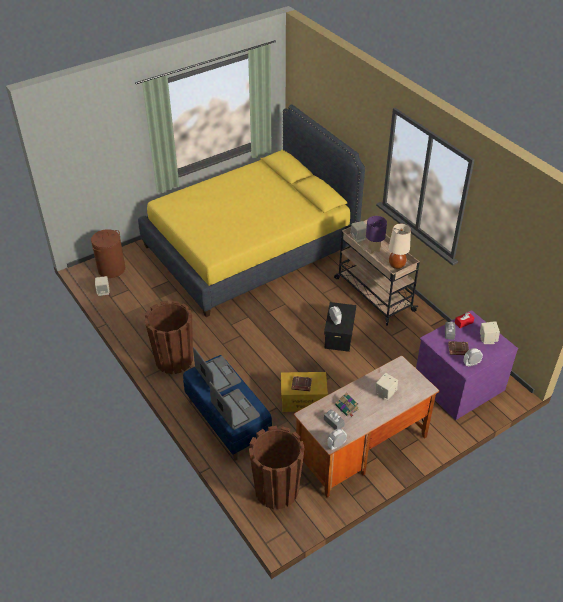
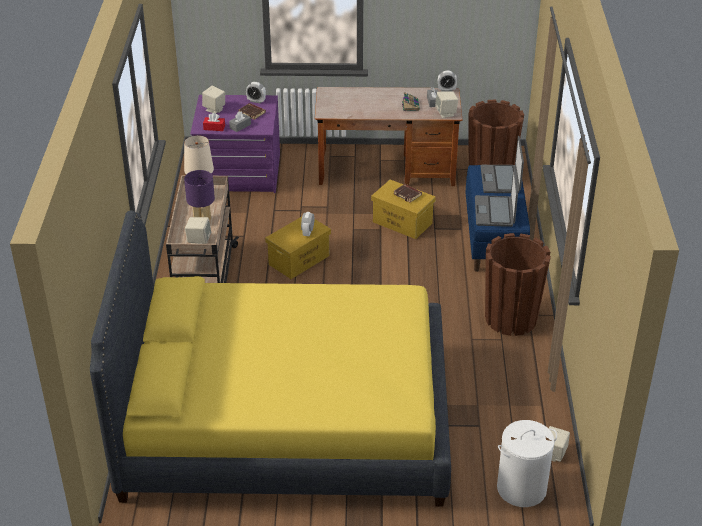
camera: 145 degrees left, 5 degrees down
brown laundry basket [91,229,125,278] -> white laundry basket [497,420,557,507]
black storage box [324,302,356,352] -> yellow storage box [265,217,331,279]
beige speaker [375,373,398,400] -> beige speaker moved to [435,91,458,118]

